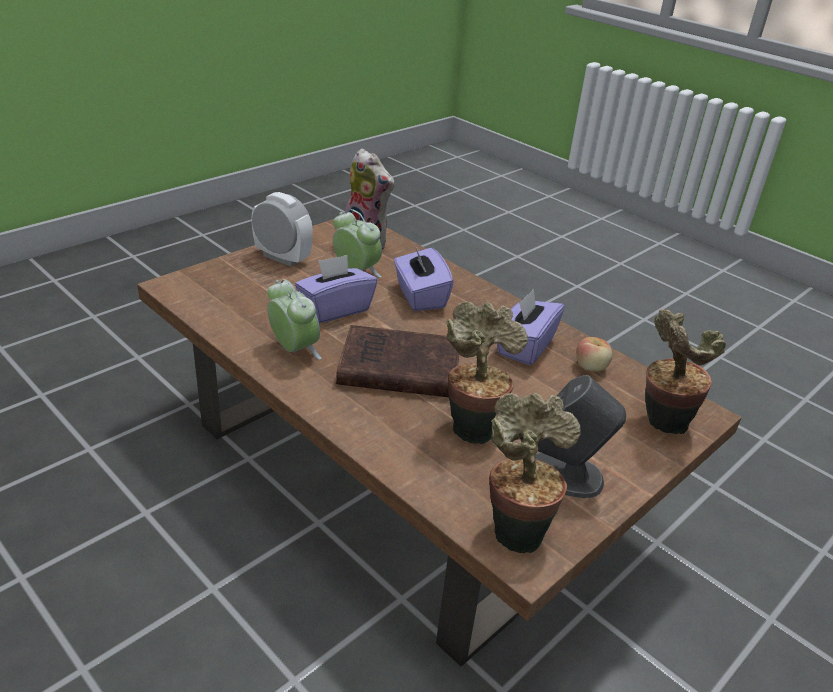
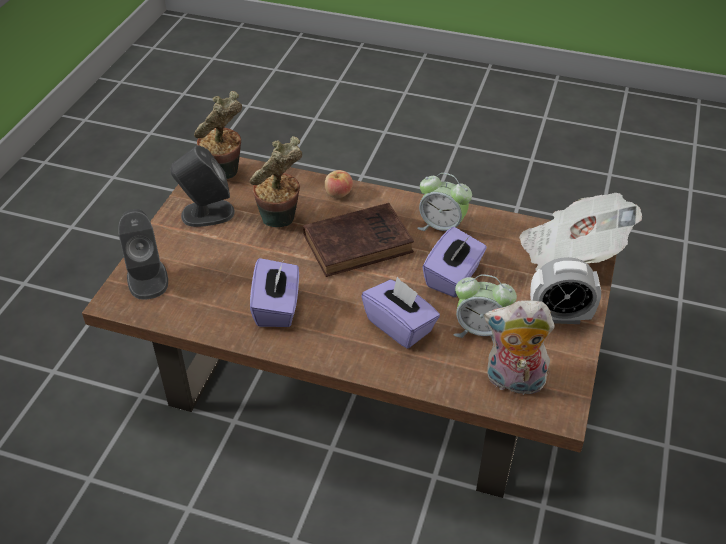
camera: 155 degrees right, 10 degrees up
apple [576,337,612,371] -> apple moved to [325,170,353,198]
potted plant [645,309,726,434] -> grey speaker [118,209,168,300]
none -> newspaper [519,193,642,271]

